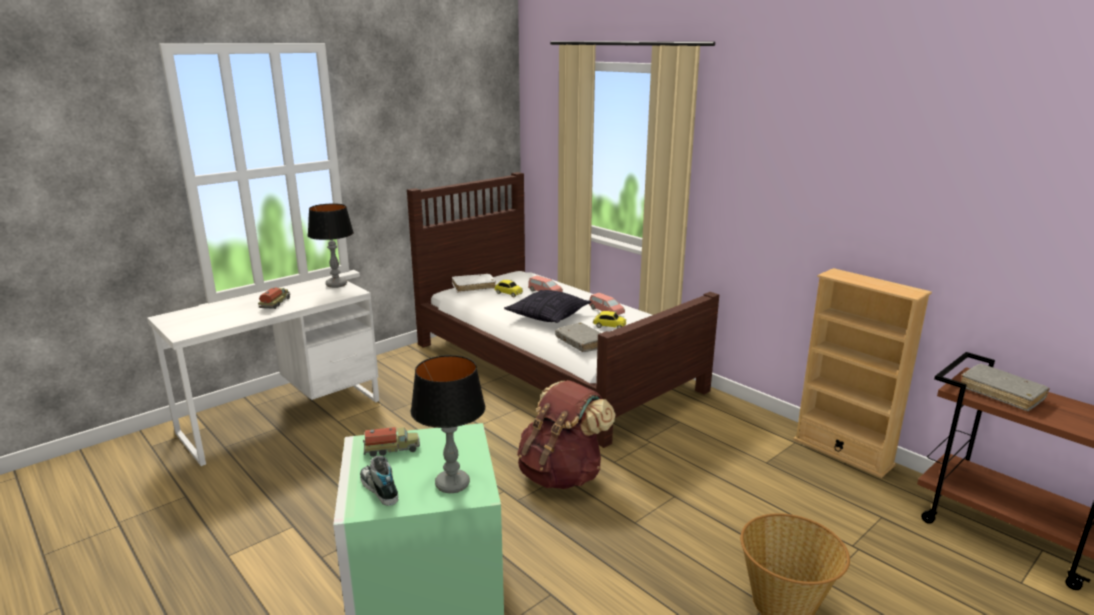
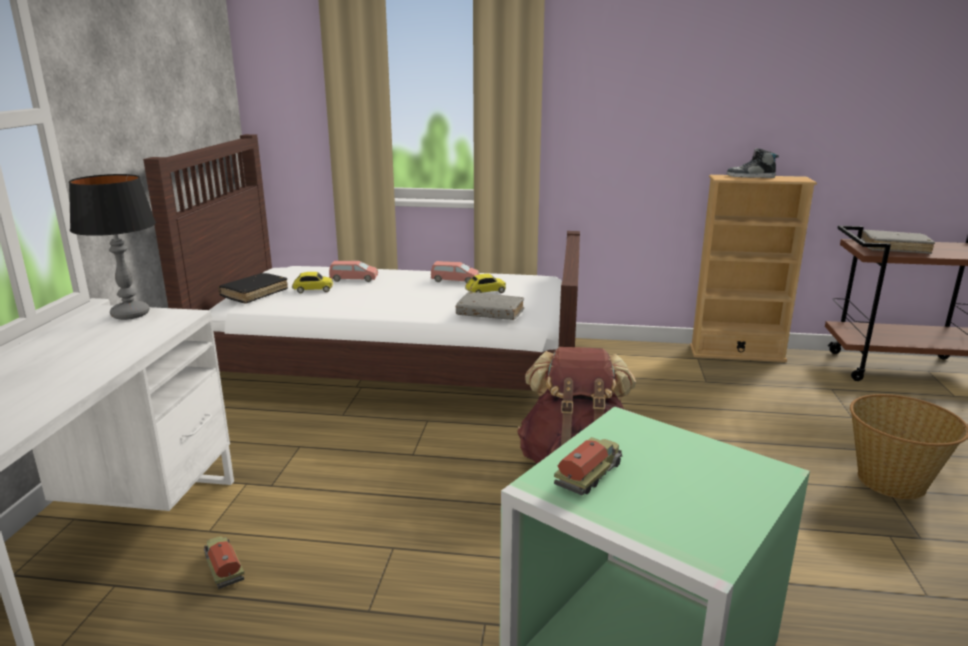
camera: 40 degrees left, 0 degrees up
toy truck [258,287,290,309] -> toy truck moved to [204,536,245,589]
shoe [360,456,398,506] -> shoe moved to [727,148,779,178]
table lamp [411,355,486,493] -> none
white book [452,274,496,293] -> black book [218,273,288,304]
pillow [504,290,592,323] -> none

